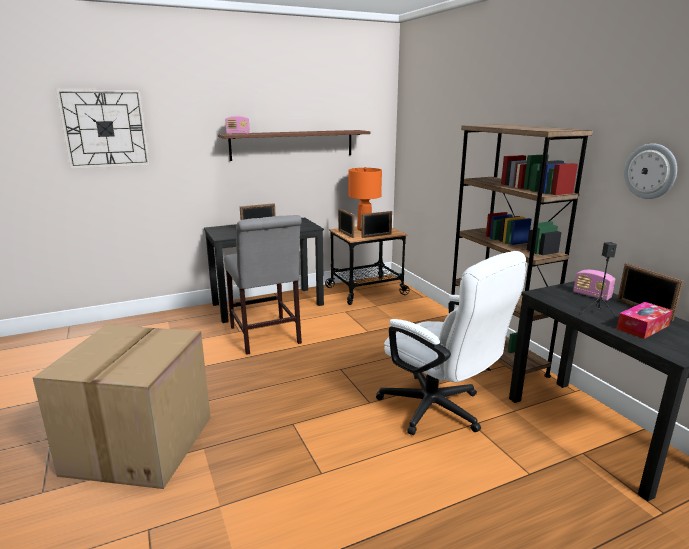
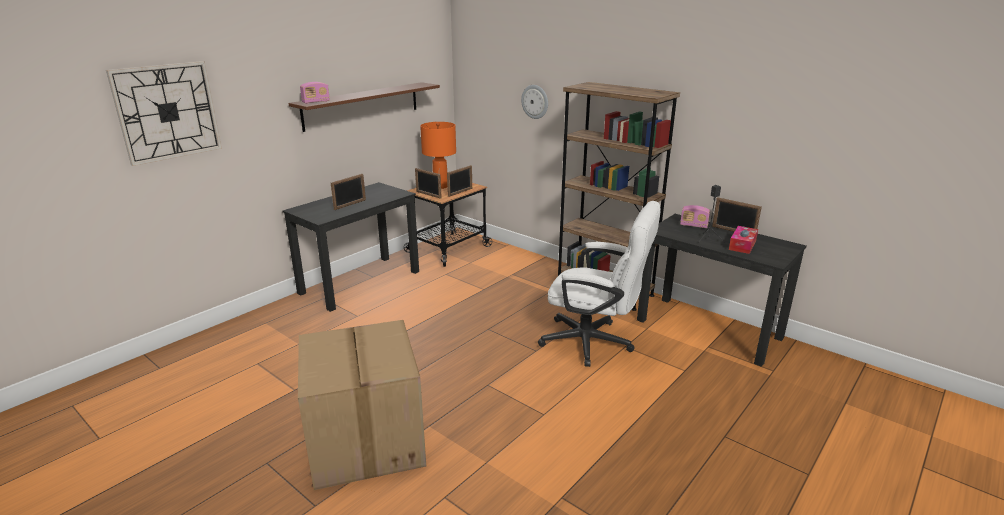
camera: 25 degrees left, 5 degrees up
grey chair [224,215,302,355] -> none
wall clock [624,143,677,199] -> wall clock moved to [521,85,548,119]

